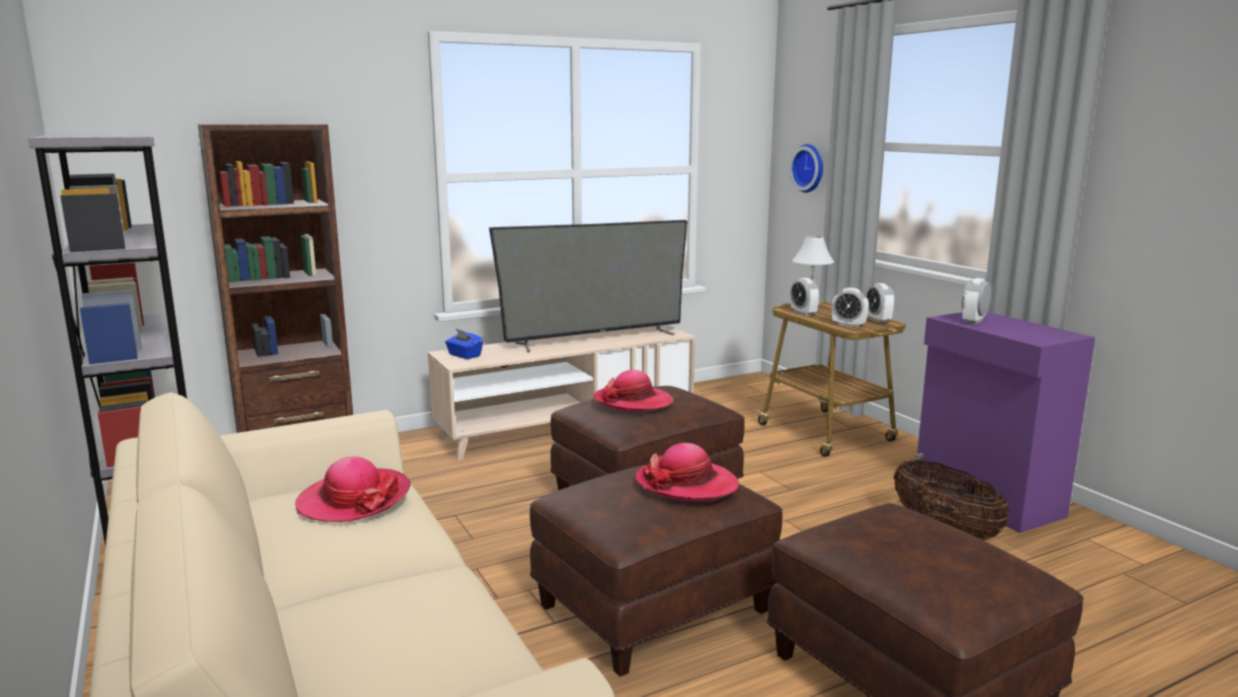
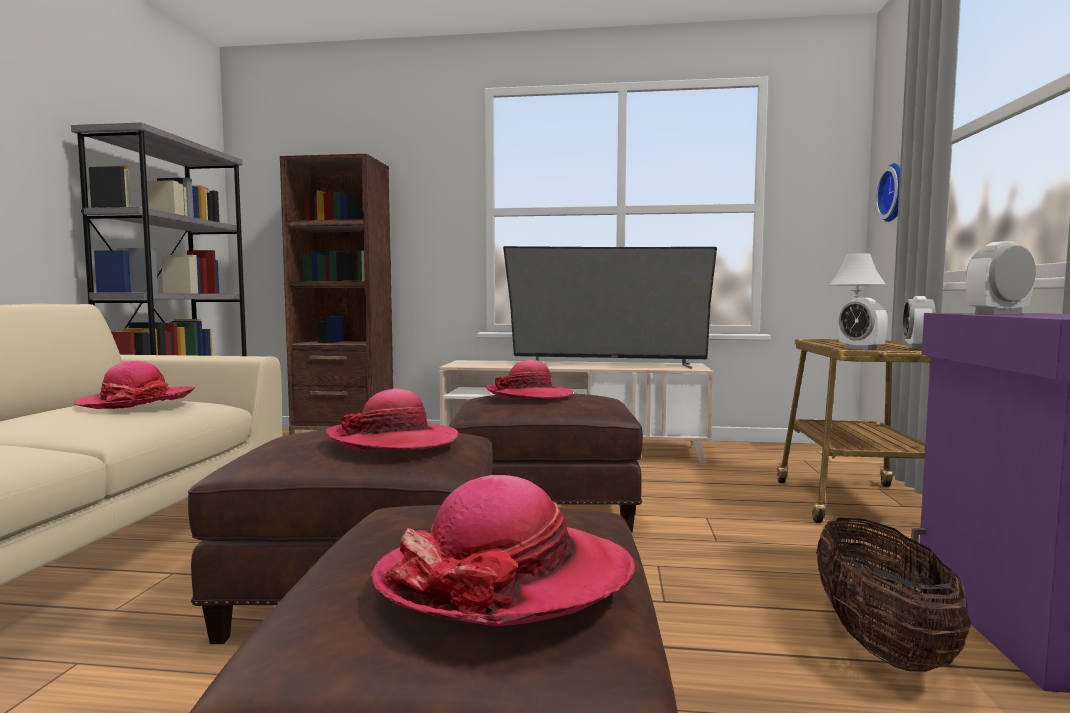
camera: 35 degrees right, 10 degrees down
blue tissue box [445,329,483,359] -> none
alarm clock [790,278,819,316] -> none
none -> hat [370,475,635,626]

